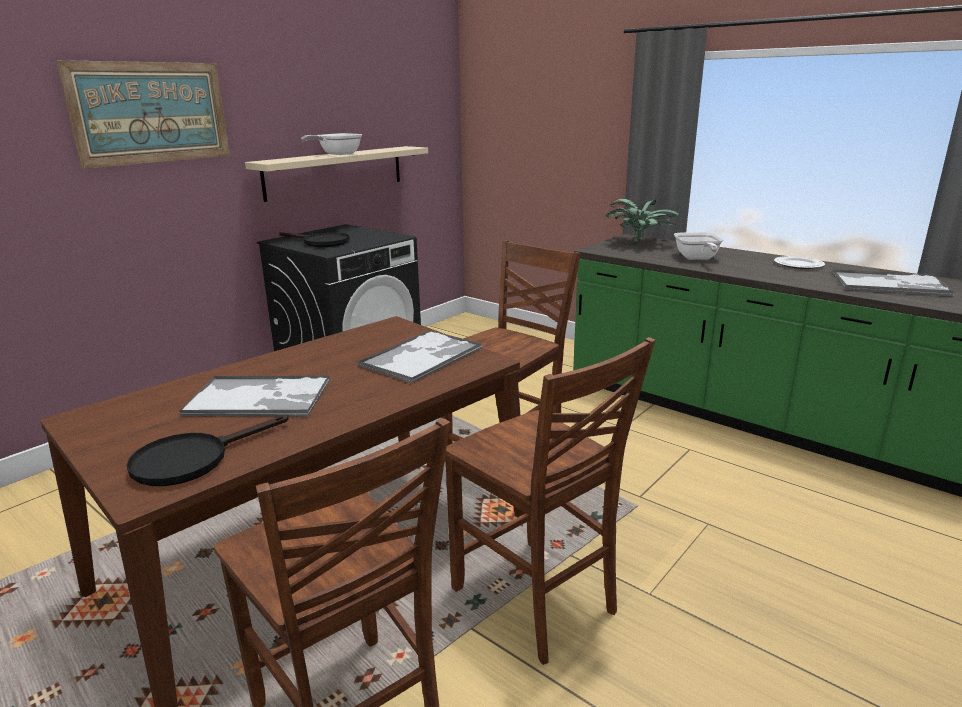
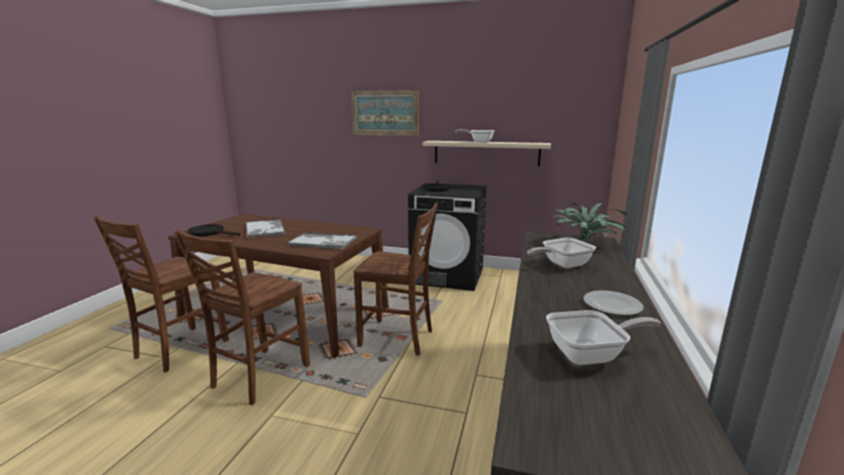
camera: 65 degrees right, 5 degrees down
tray [832,270,955,296] -> frying pan [546,310,661,365]

